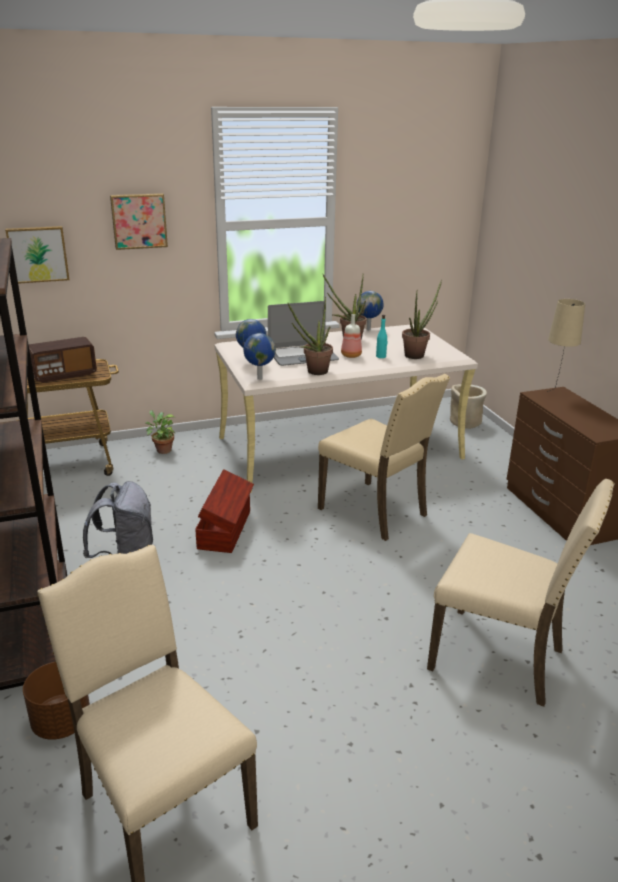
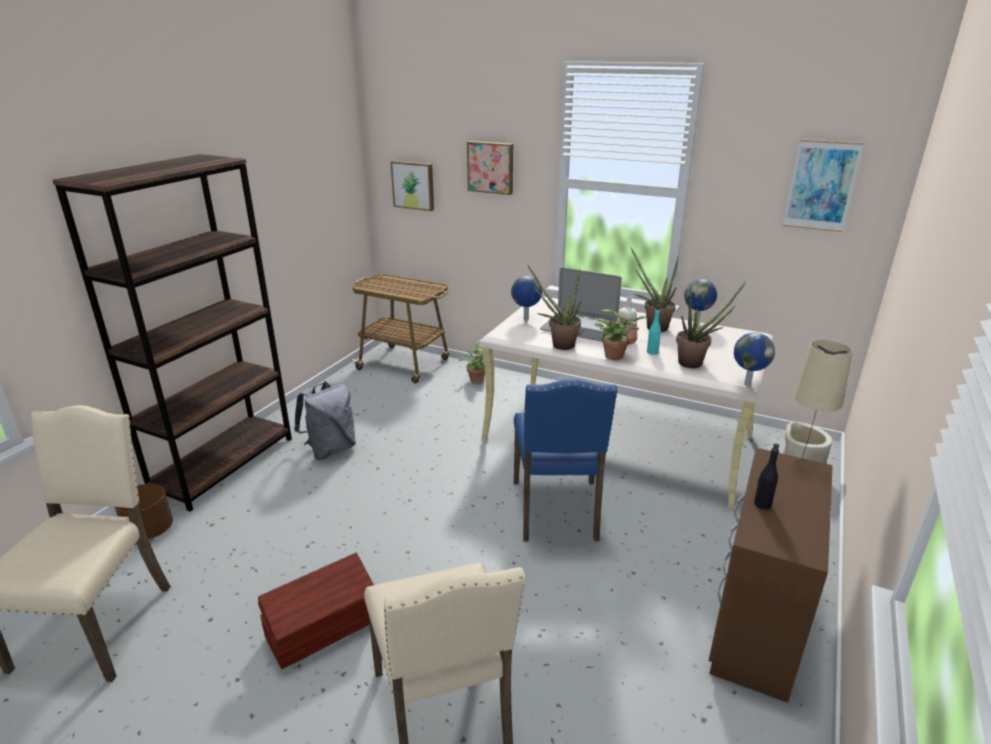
camera: 45 degrees right, 0 degrees up
radio [29,337,97,383] -> none
brown storage box [195,469,254,553] -> brown storage box moved to [258,553,374,669]
globe [243,333,276,380] -> globe moved to [734,332,775,386]
beige chair [318,374,450,541] -> blue chair [514,379,618,541]
none -> potted plant [595,309,648,360]
none -> black bottle [754,443,779,510]
none -> picture [783,139,864,232]

